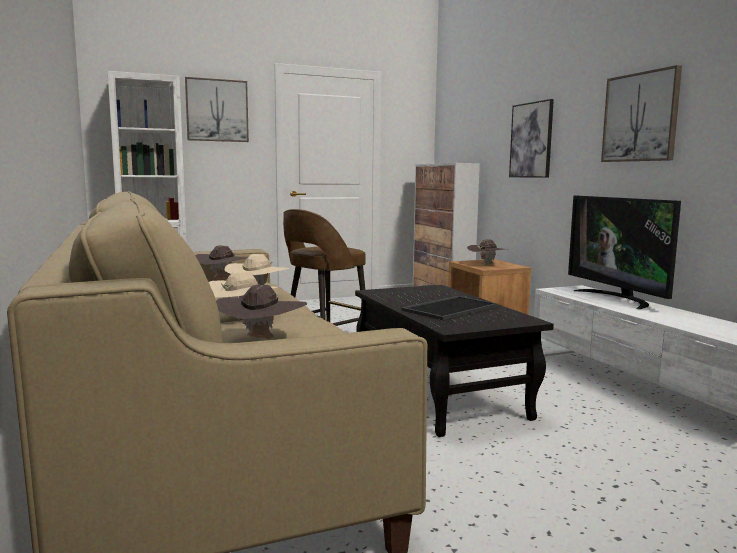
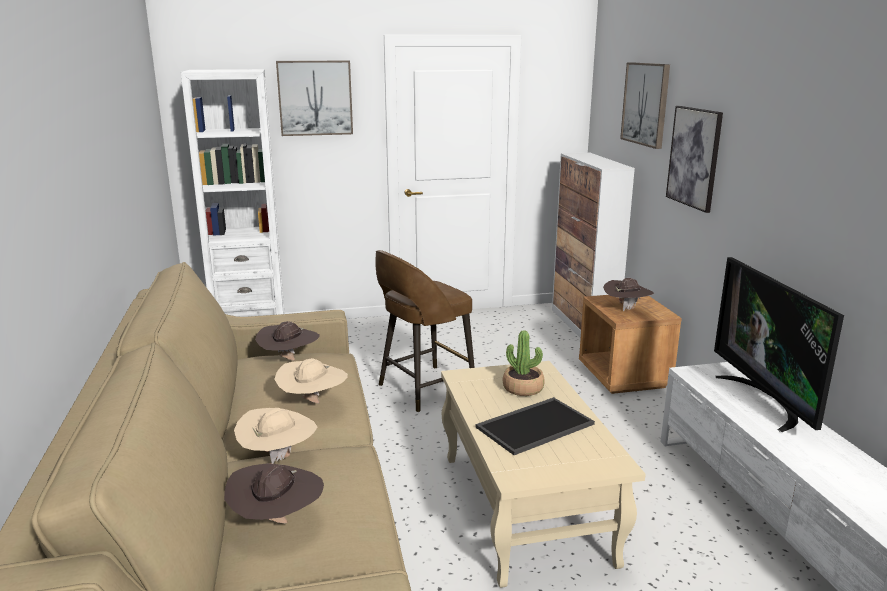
camera: 10 degrees right, 10 degrees up
black coffee table [355,285,554,437] -> beige coffee table [441,361,646,588]
picture [601,65,682,162] -> picture moved to [620,62,670,149]
none -> potted plant [503,330,545,396]

